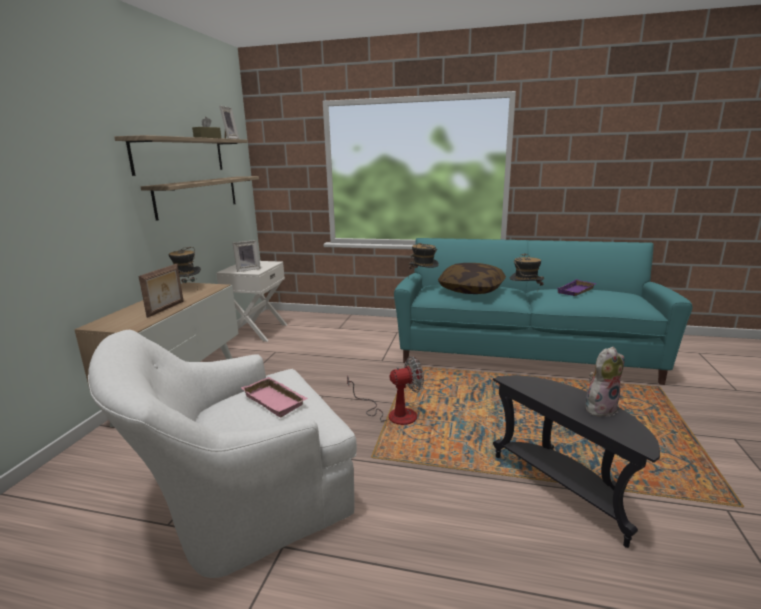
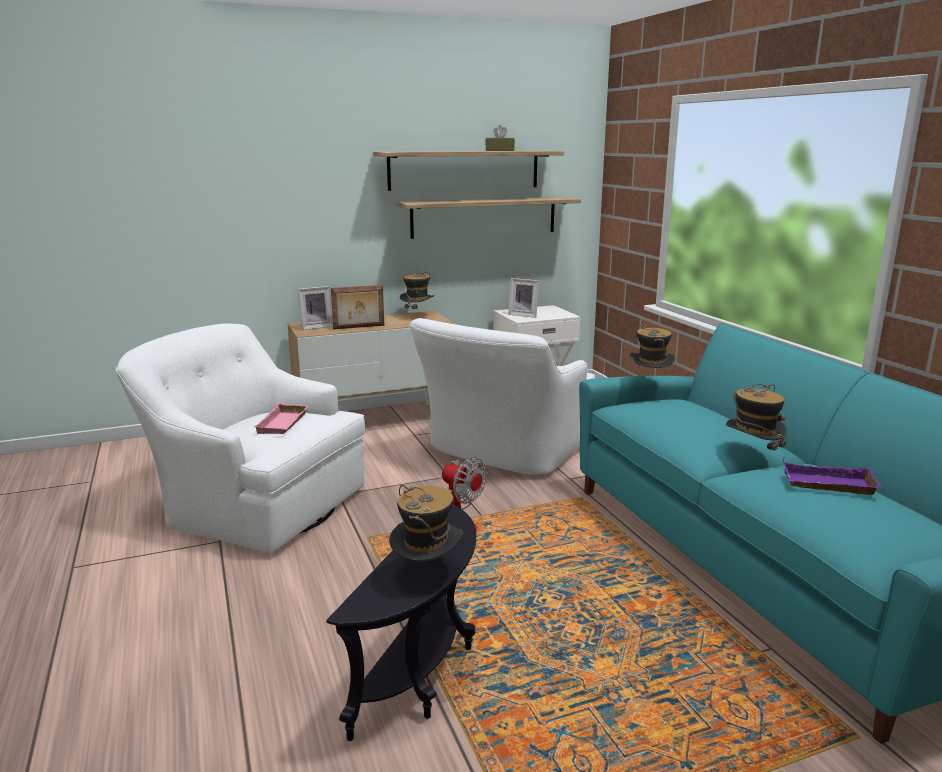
camera: 55 degrees right, 0 degrees up
picture frame [219,106,239,139] -> picture frame moved to [297,286,333,330]
pillow [438,263,506,294] -> none
plush toy [585,347,625,417] -> hat [389,485,463,562]
none -> white armchair [410,318,595,474]

